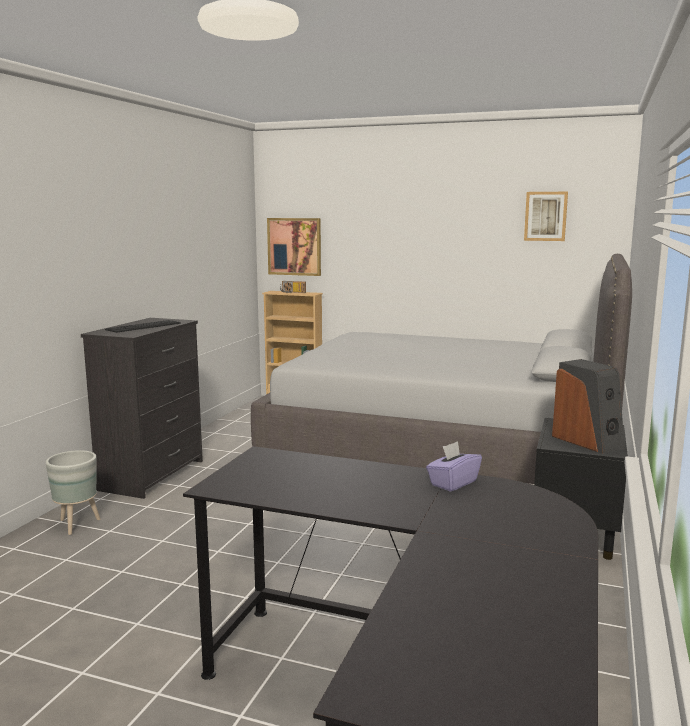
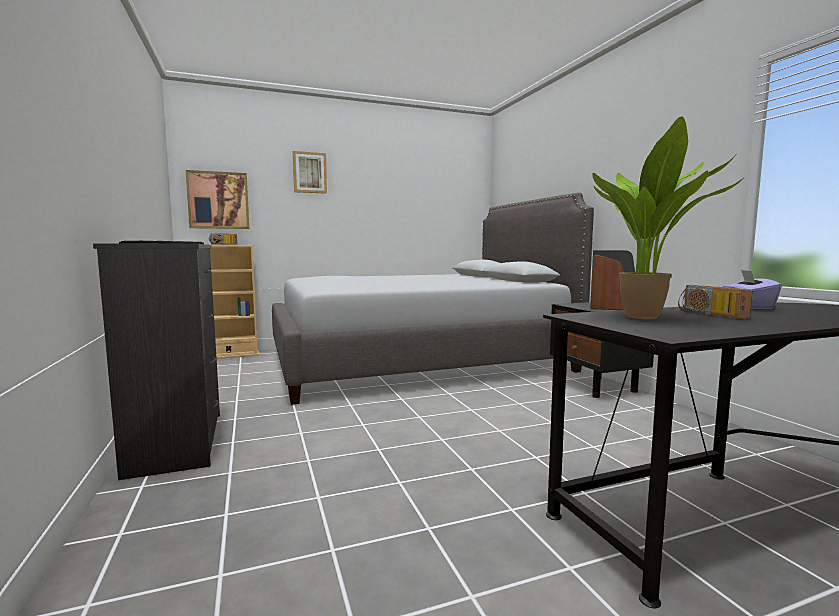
camera: 40 degrees left, 5 degrees down
grey planter [45,450,100,535] -> none
picture [524,192,568,241] -> picture moved to [293,151,327,194]
none -> potted plant [592,116,743,319]
none -> radio [678,285,753,319]

